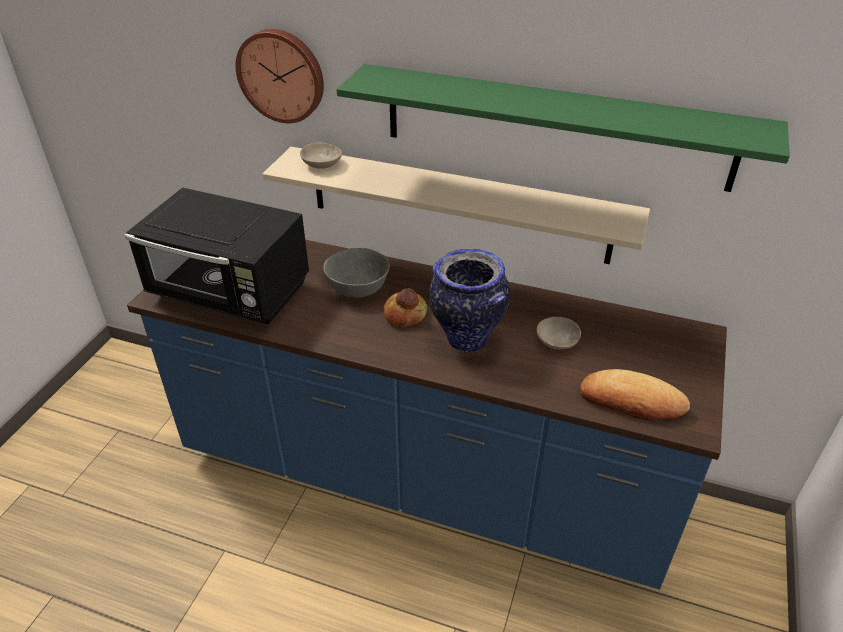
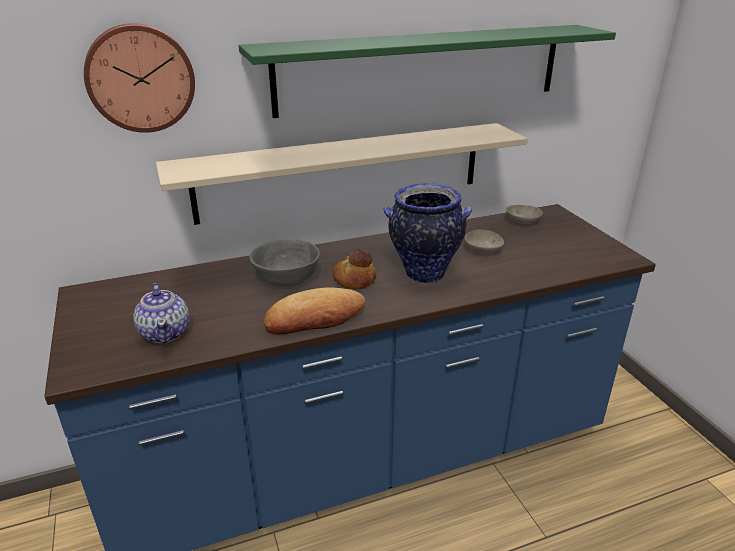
camera: 40 degrees left, 10 degrees down
black microwave [125,187,309,325] -> teapot [133,283,189,343]
beige bowl [300,143,342,169] -> beige bowl moved to [506,205,543,224]
bread [580,369,690,421] -> bread moved to [264,287,365,334]

